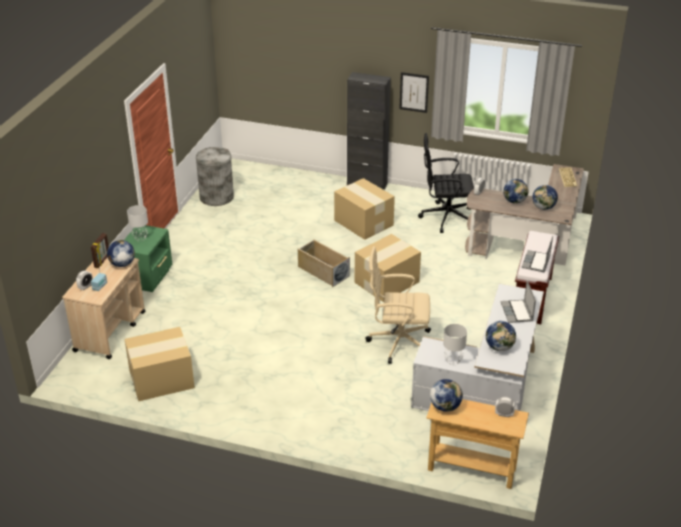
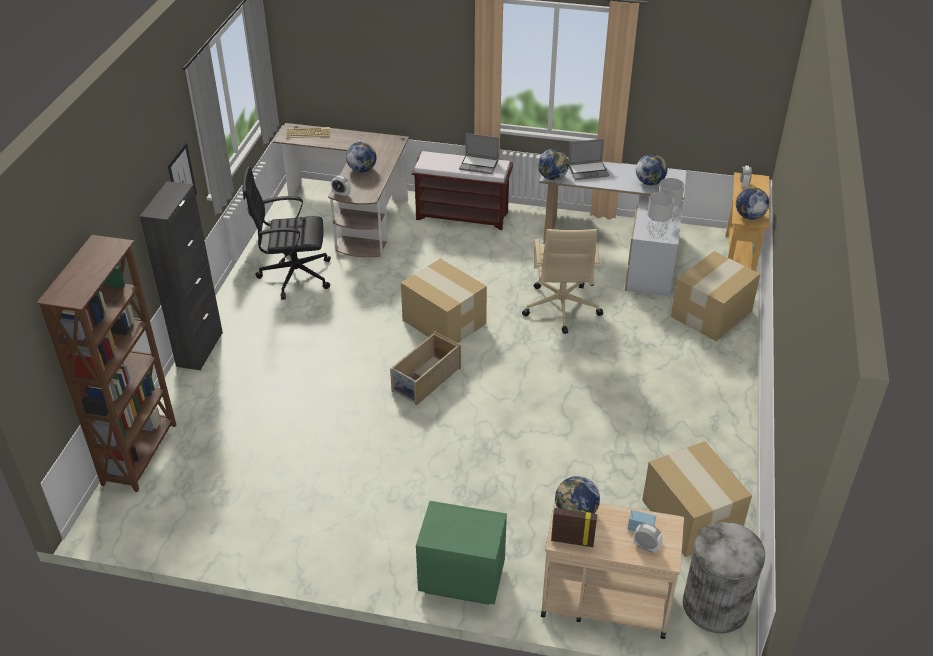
camera: 95 degrees left, 5 degrees up
grey table lamp [127,205,148,241] -> grey table lamp moved to [647,193,674,239]
grey trash can [196,147,234,206] -> grey trash can moved to [683,522,765,633]
cardboard box [334,178,395,240] -> cardboard box moved to [671,251,761,341]
black office chair [418,133,474,233] -> black office chair turned 90 degrees clockwise [242,166,331,300]
globe [532,185,558,210] -> globe moved to [538,149,569,180]
none -> brown bookcase [36,235,176,492]

